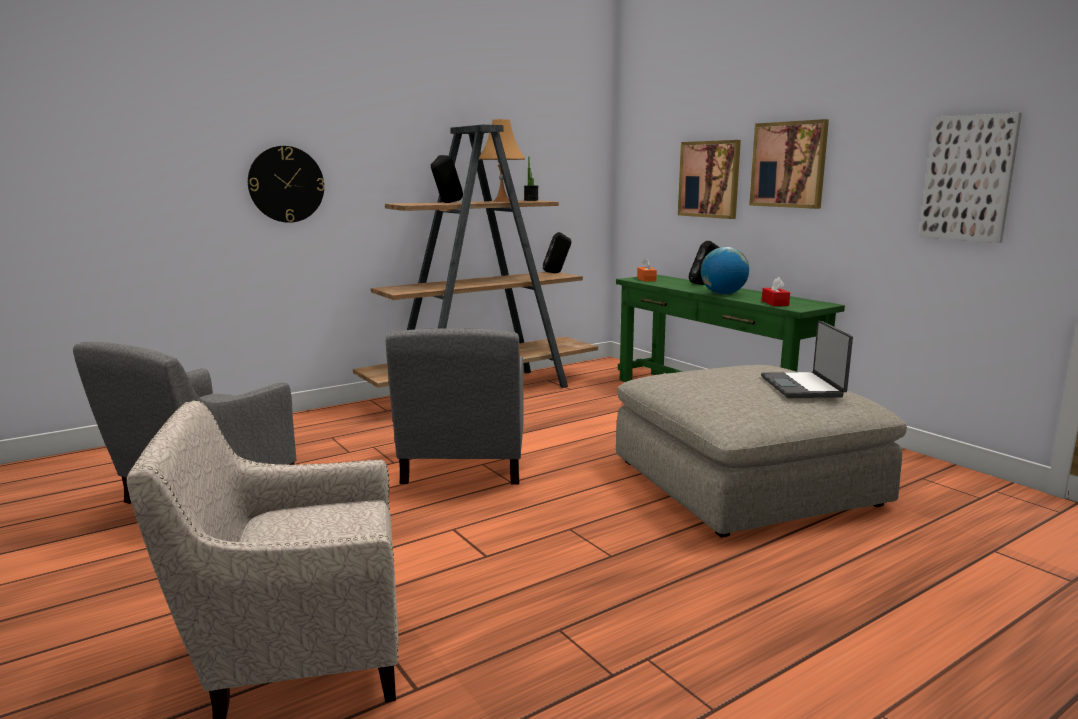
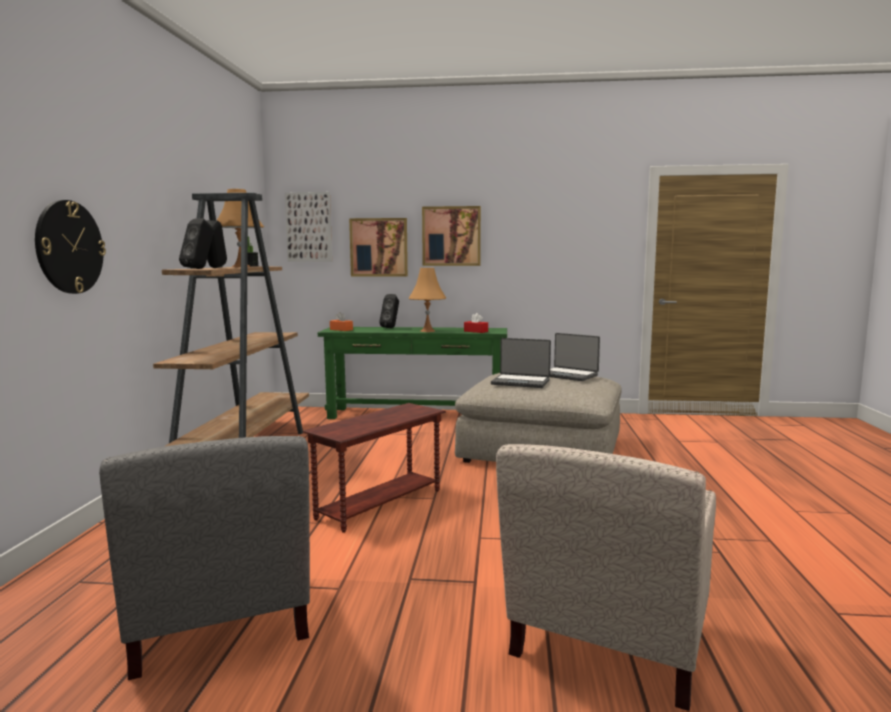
camera: 50 degrees left, 5 degrees down
grey armchair [386,328,524,485] -> brown side table [303,403,446,533]
black speaker [543,232,571,273] -> black speaker moved to [179,218,214,269]
globe [701,247,749,294] -> orange table lamp [408,268,446,332]
picture [919,112,1022,243] -> picture moved to [285,192,332,262]
none -> laptop [491,338,551,388]

